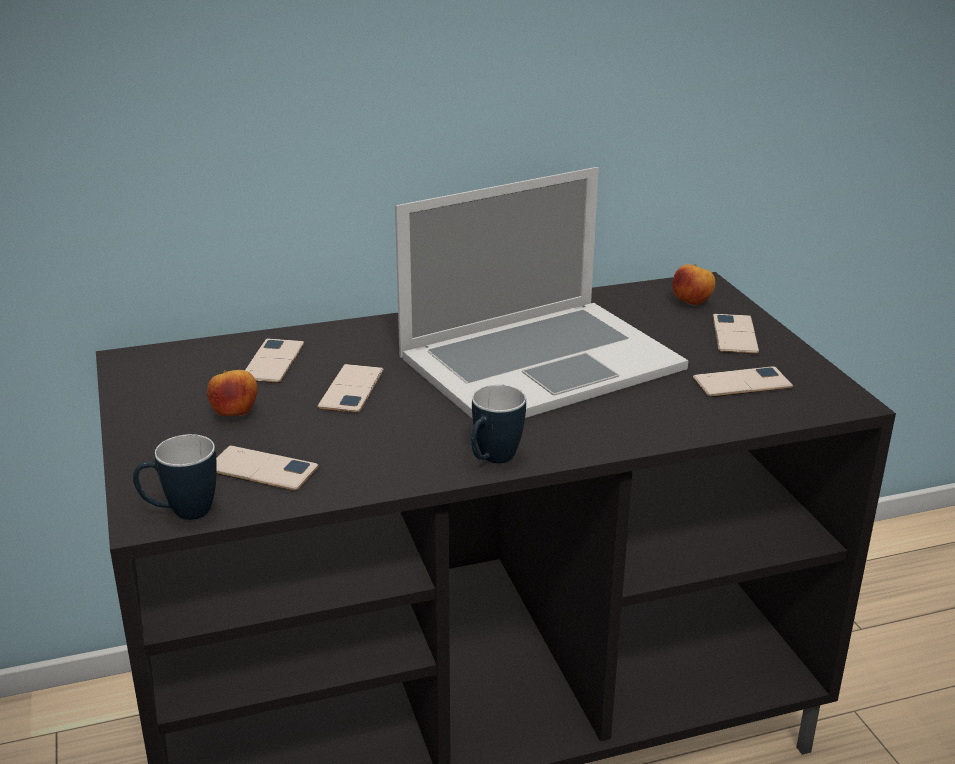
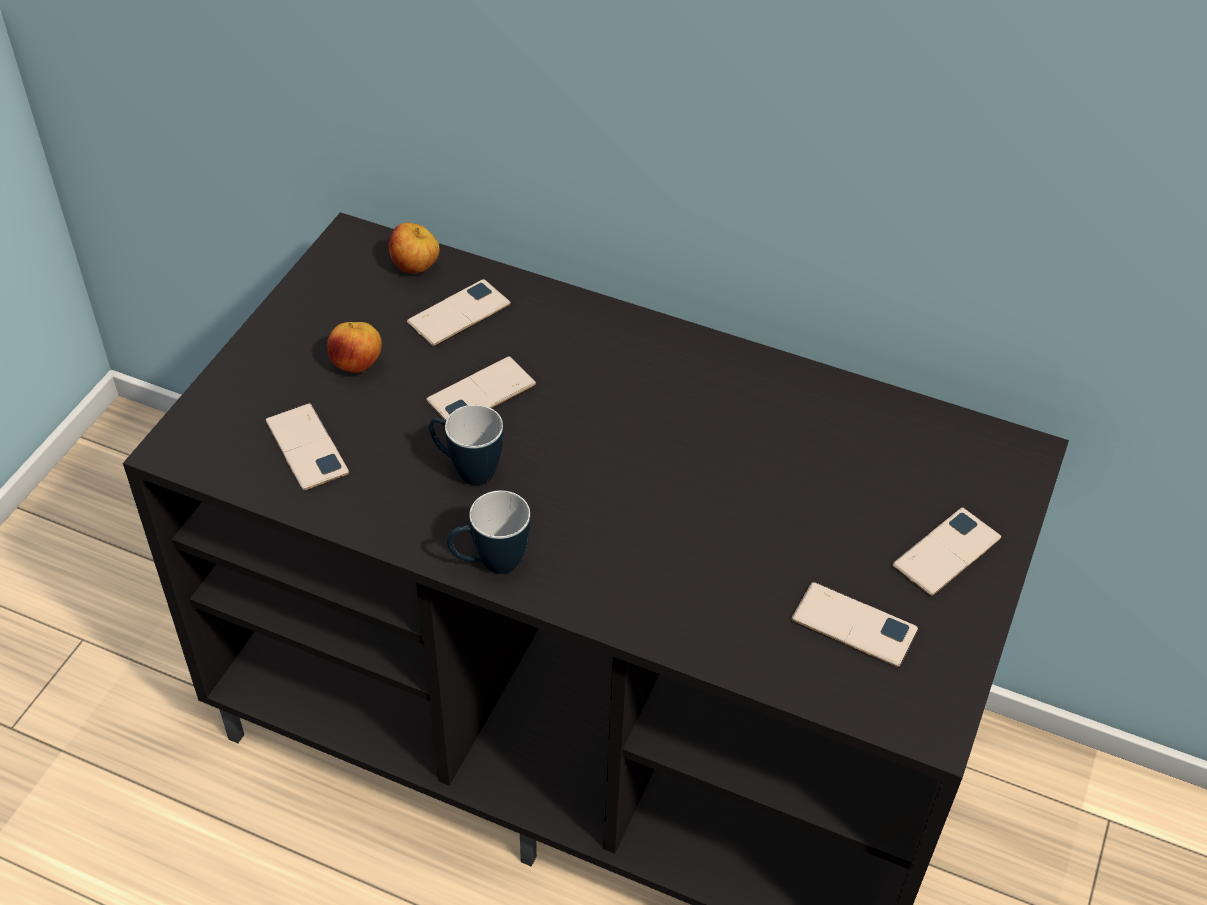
camera: 40 degrees right, 20 degrees up
mug [133,434,217,520] -> mug moved to [429,405,504,485]
laptop [395,167,688,419] -> none
apple [672,264,716,306] -> apple moved to [389,223,439,273]

